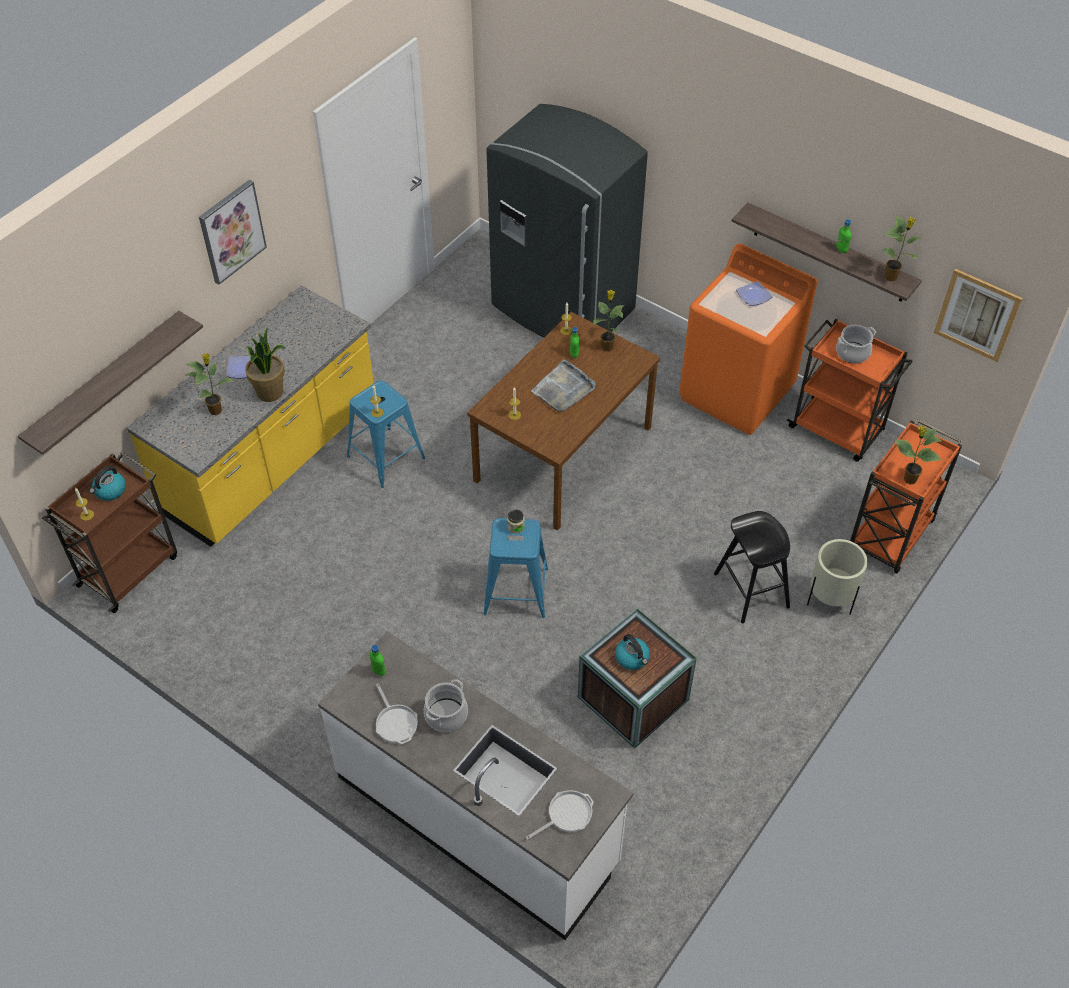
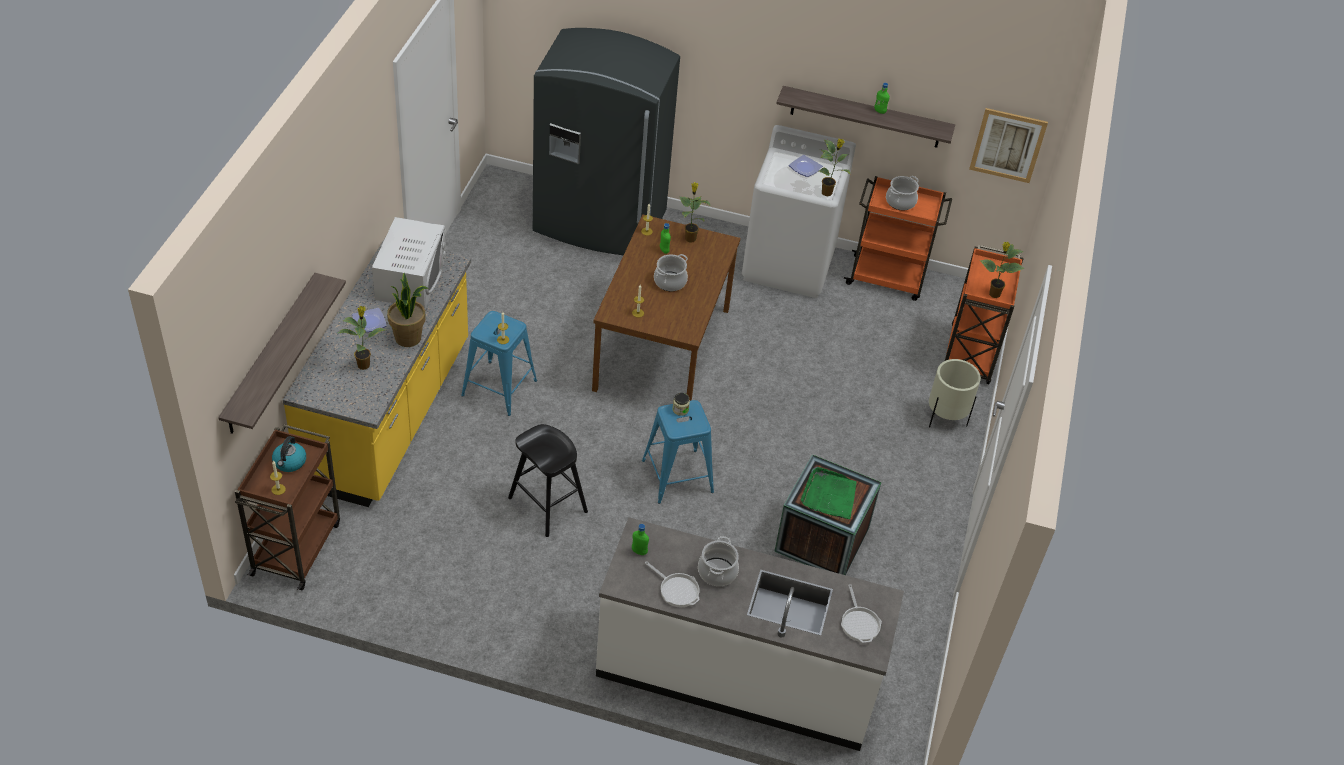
camera: 25 degrees left, 5 degrees down
picture [199,180,267,285] -> none
frying pan [526,790,594,840] -> frying pan turned 135 degrees clockwise [841,584,882,643]
grey tray [531,359,596,412] -> cooking pot [654,254,688,291]
kettle [615,634,650,670] -> green tray [801,467,856,519]
orange washing machine [679,243,817,435] -> white washing machine [742,125,856,298]
black stool [714,511,790,624] -> black stool moved to [508,424,588,537]
potted plant [881,215,922,281] -> potted plant moved to [819,139,850,196]
none -> white microwave [372,217,446,309]

